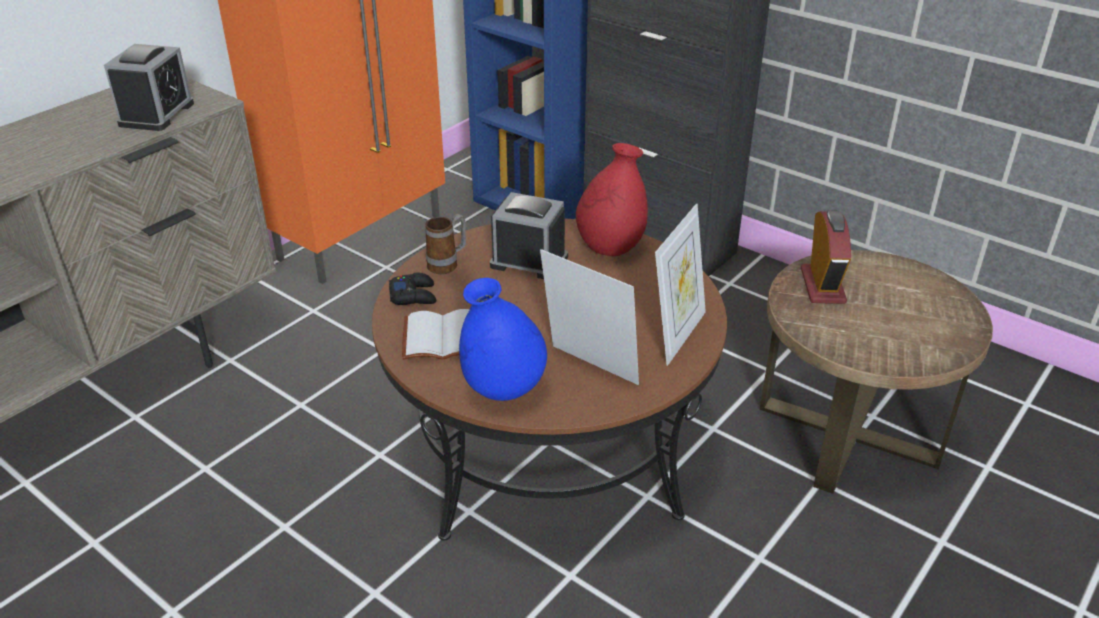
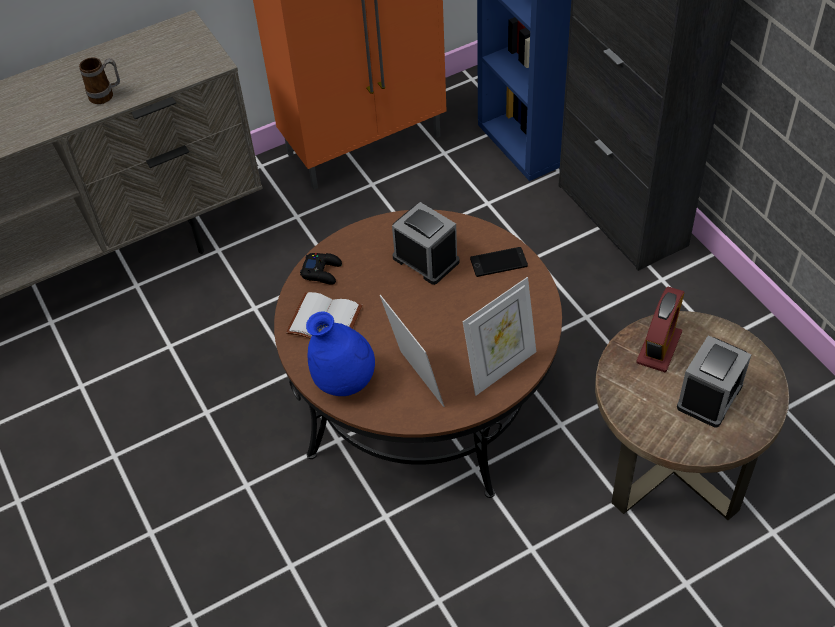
camera: 25 degrees right, 15 degrees up
alarm clock [104,44,194,131] -> alarm clock moved to [677,335,751,427]
mug [425,214,466,274] -> mug moved to [79,57,120,104]
red vase [576,143,648,256] -> phone [470,247,528,277]

